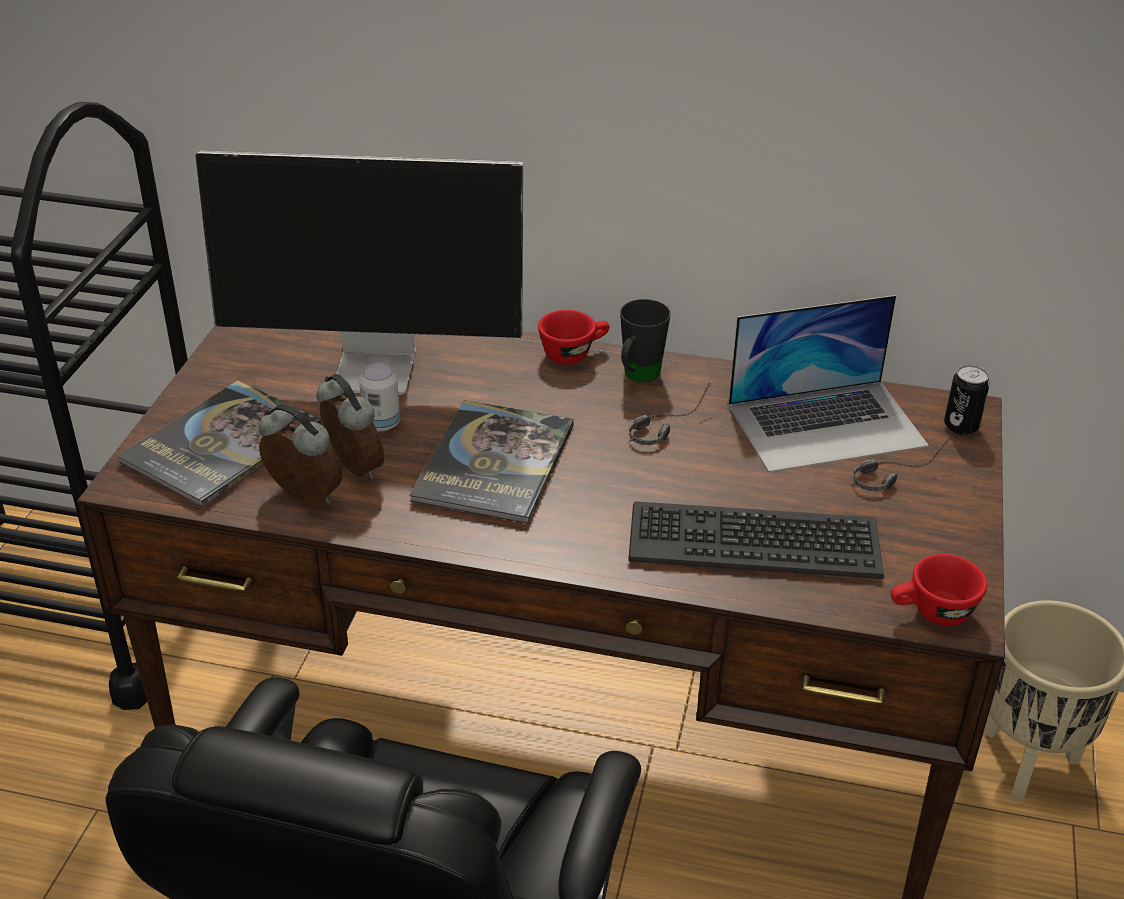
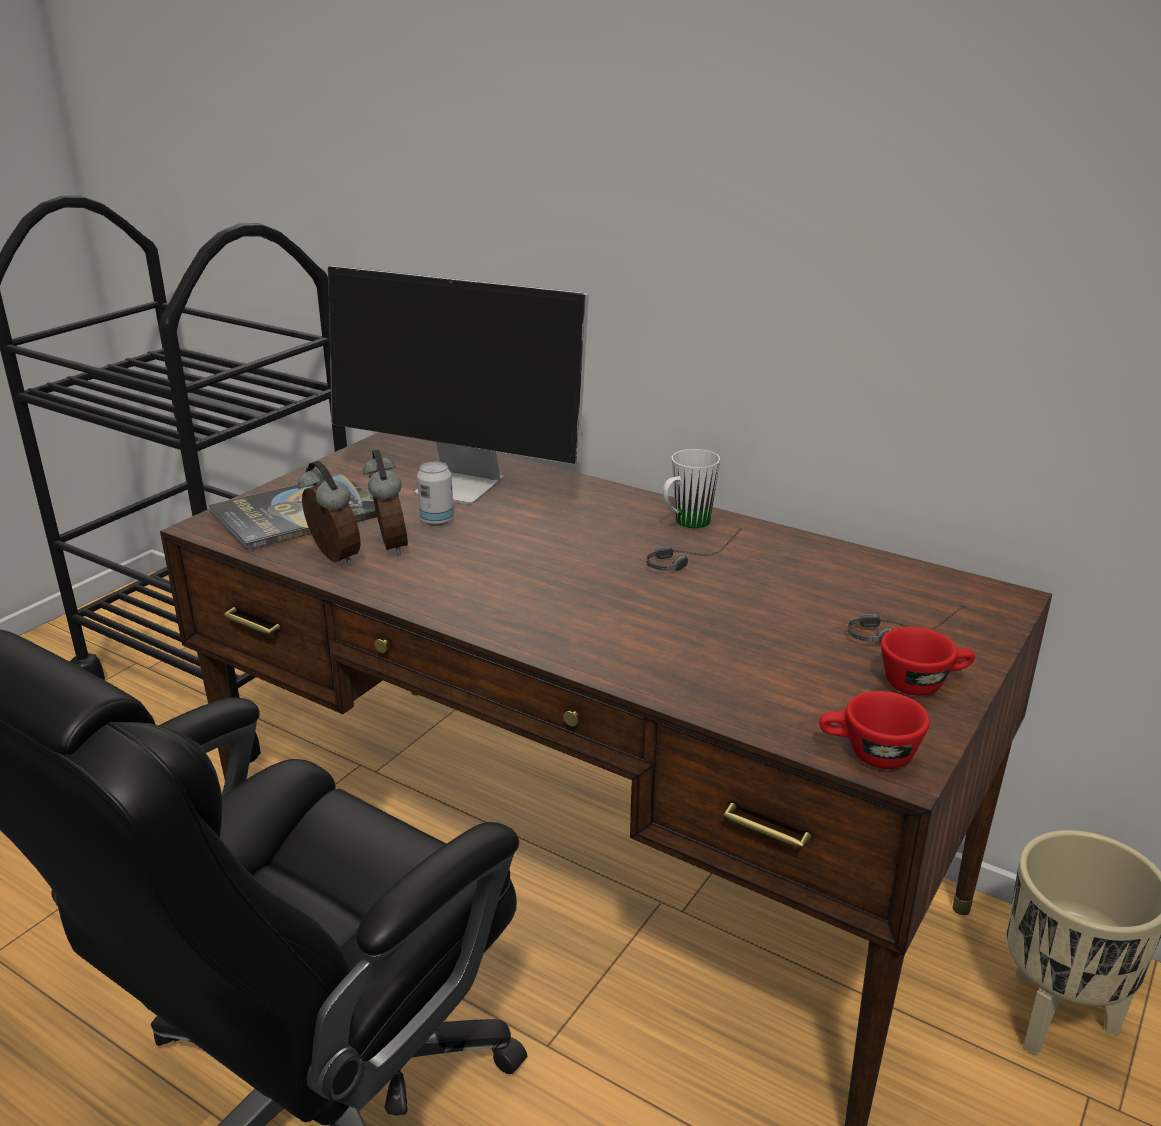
camera: 20 degrees right, 10 degrees down
book [409,400,574,524] -> none
red cup [538,310,609,365] -> red cup moved to [881,627,975,696]
black mug [620,299,670,382] -> white mug [663,449,720,528]
keyboard [628,501,884,579] -> none
laptop [728,295,929,473] -> none
can [944,365,990,435] -> none

